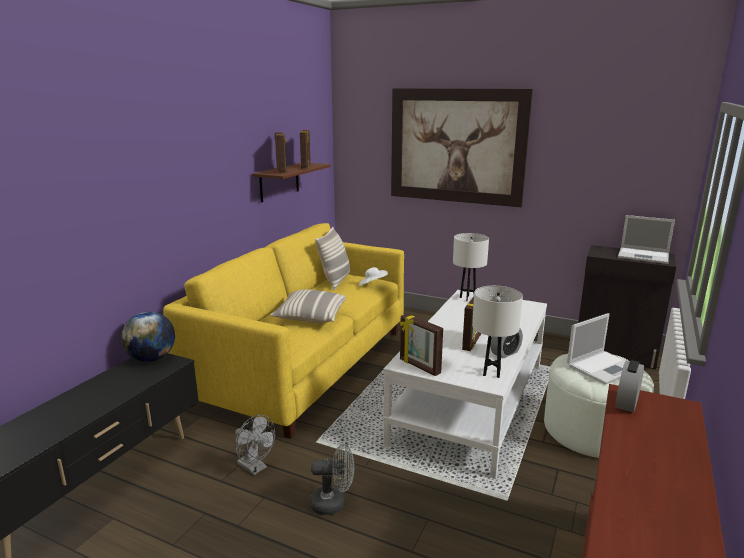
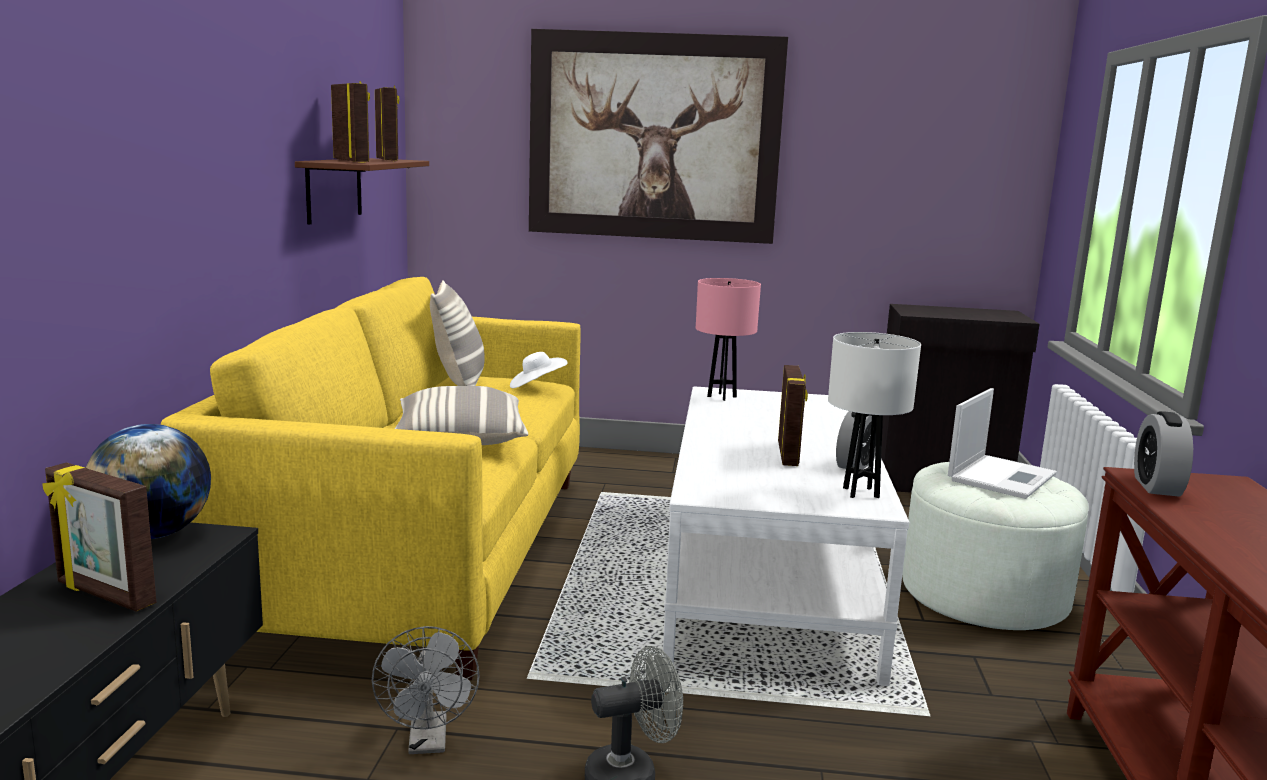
camera: 20 degrees left, 5 degrees down
grey fan [235,415,275,475] -> grey fan turned 60 degrees clockwise [371,626,480,754]
picture frame [400,314,443,376] -> picture frame moved to [42,463,156,612]
white table lamp [453,233,489,301] -> pink table lamp [696,278,761,401]
laptop [618,215,675,264] -> none

